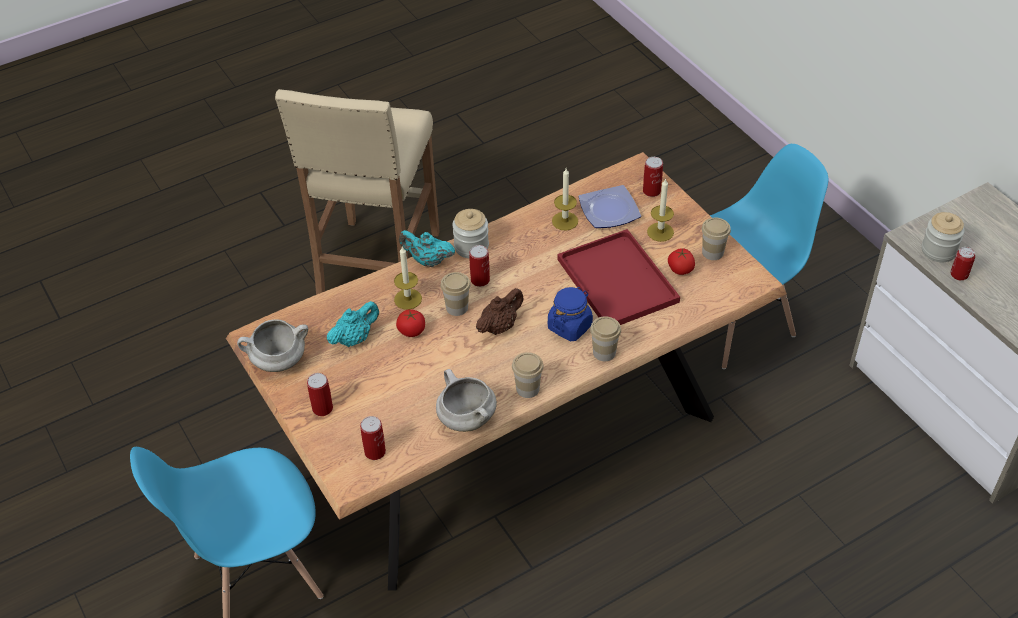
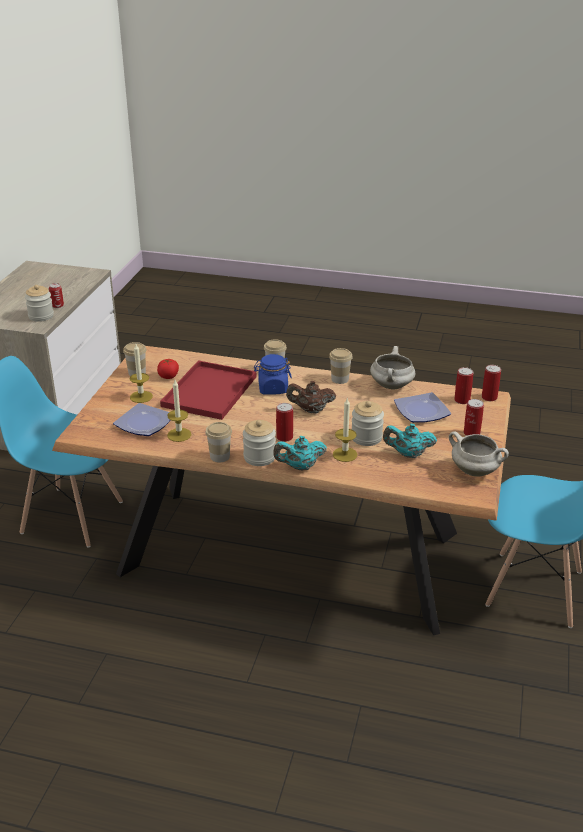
camera: 135 degrees left, 15 degrees down
beige stool [275,89,440,295] -> none
tomato [396,309,425,337] -> jar [352,401,384,446]
turquoise teapot [399,230,455,267] -> turquoise teapot turned 105 degrees clockwise [273,436,327,471]
cup [441,272,471,316] -> cup moved to [205,422,232,463]
can [643,157,663,197] -> can moved to [482,365,501,401]
none -> plate [394,392,451,423]

